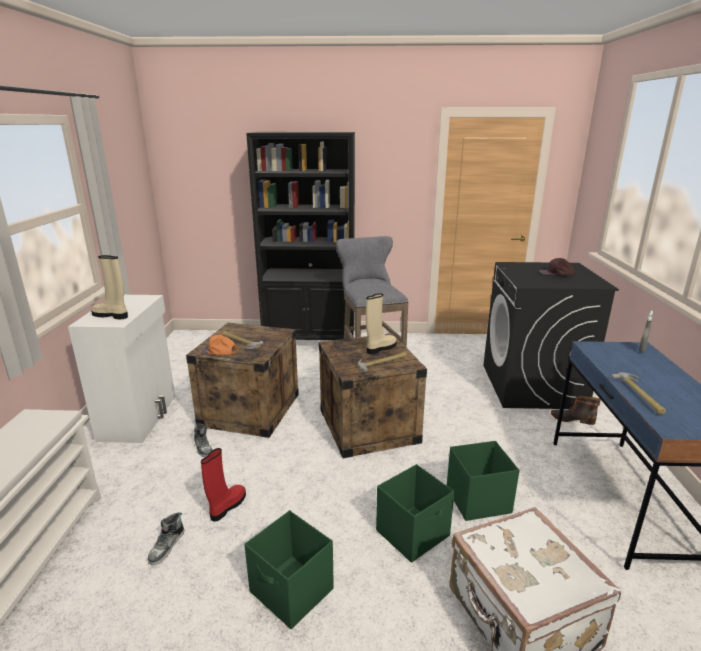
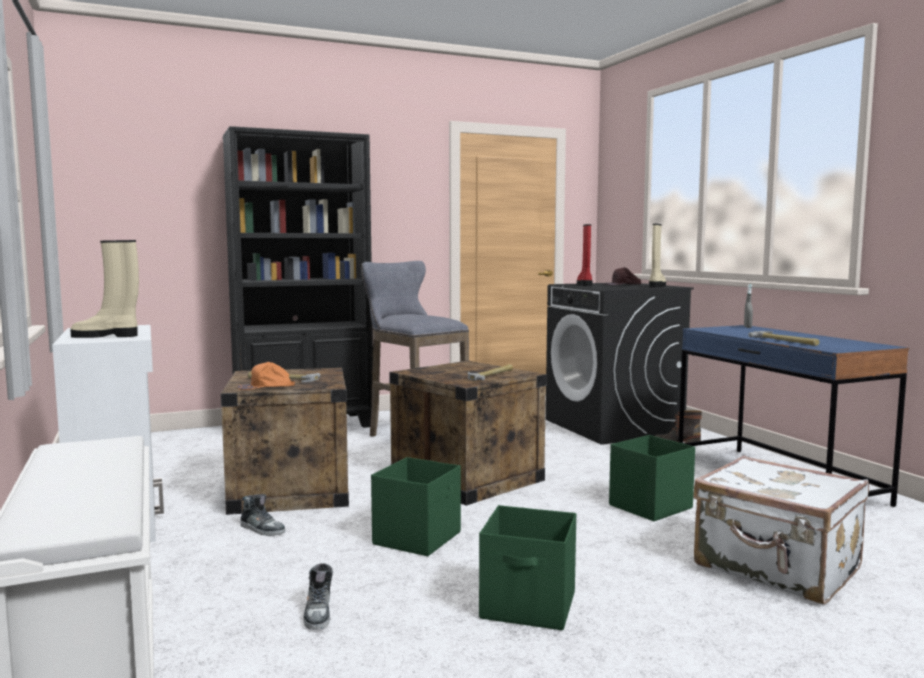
camera: 25 degrees left, 15 degrees down
red boot [201,448,246,522] -> red boot moved to [577,224,592,286]
beige boot [366,293,397,354] -> beige boot moved to [649,224,666,288]
green storage box [376,464,454,563] -> green storage box moved to [371,457,461,556]

